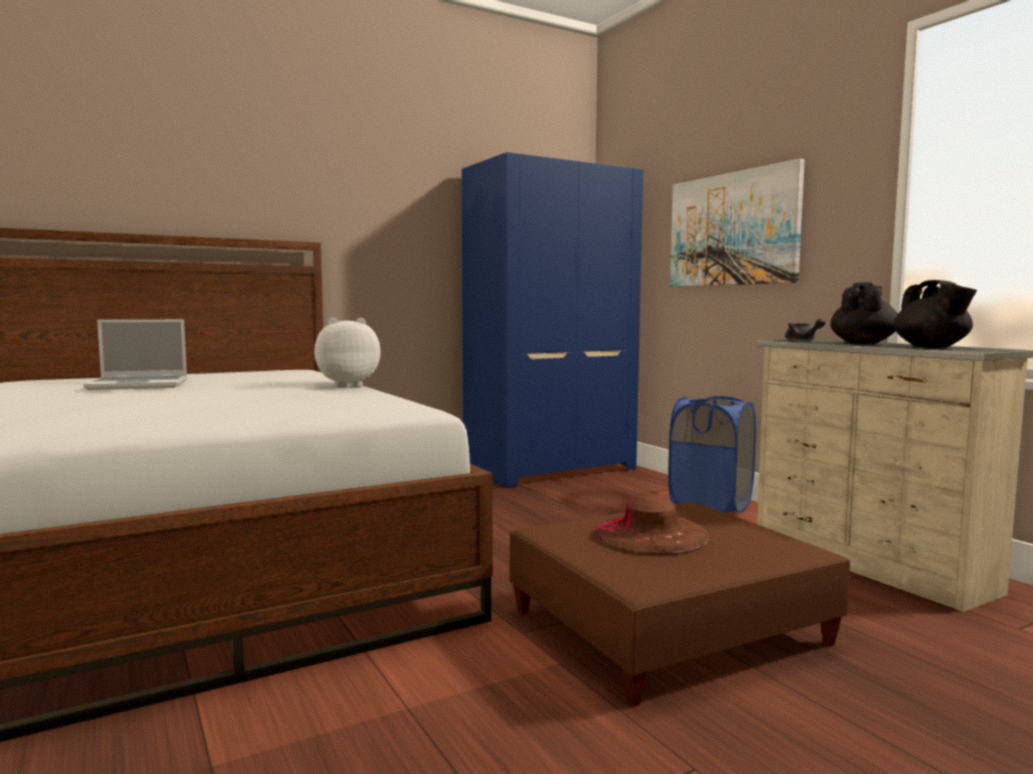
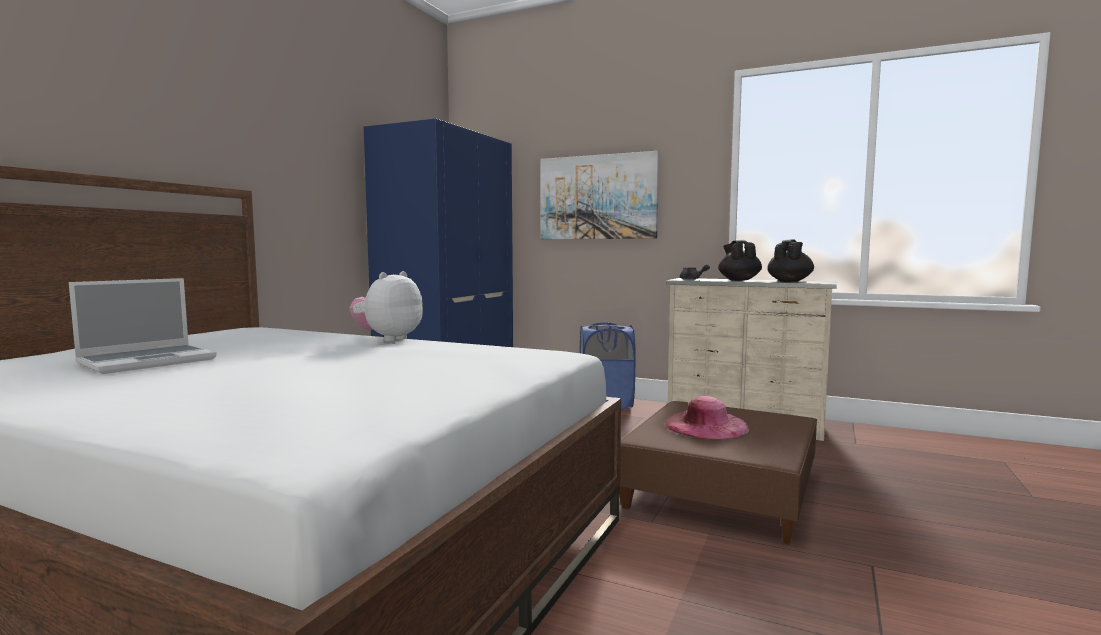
camera: 35 degrees left, 0 degrees up
brown hat [595,493,708,553] -> pink hat [664,396,749,439]
black teapot [893,280,977,348] -> black teapot turned 105 degrees counterclockwise [767,239,814,282]

